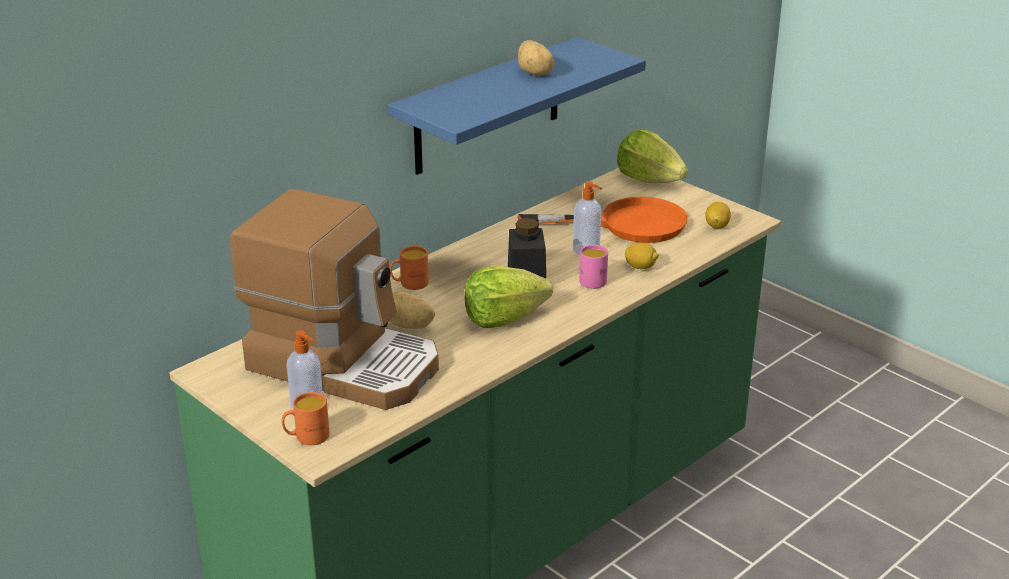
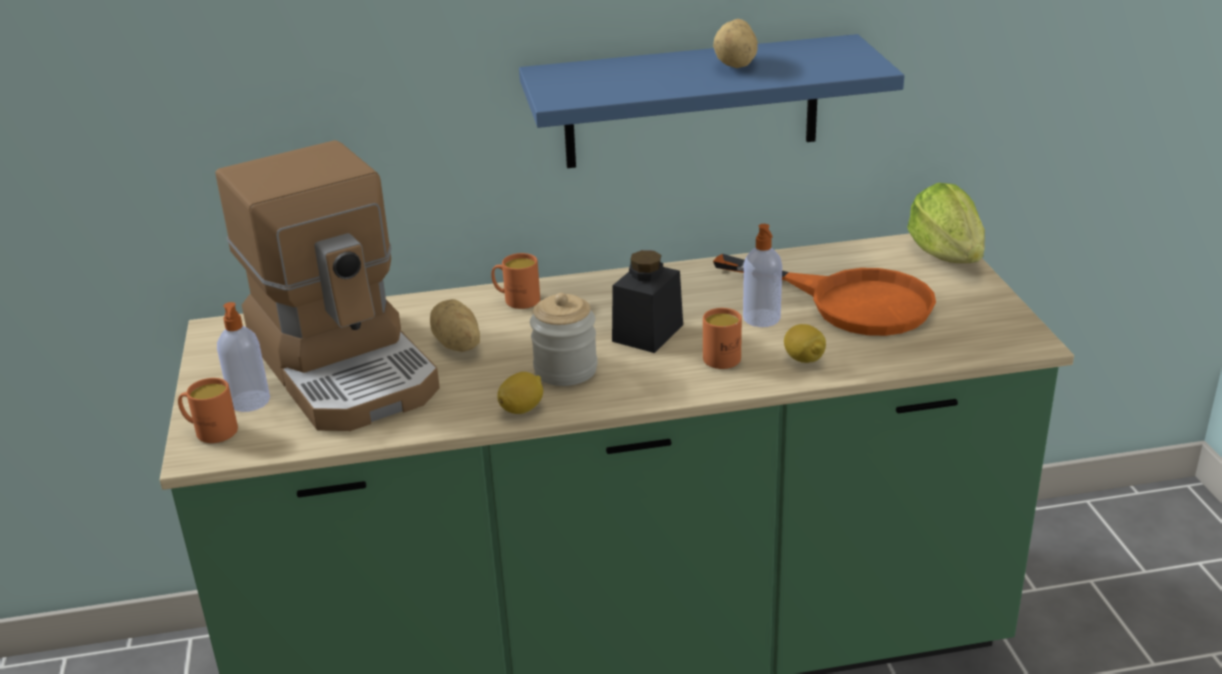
camera: 35 degrees right, 0 degrees up
lettuce [465,266,553,328] -> jar [530,293,598,386]
pink mug [579,245,608,289] -> orange mug [703,308,742,369]
lemon [706,202,731,229] -> lemon moved to [497,372,543,414]

